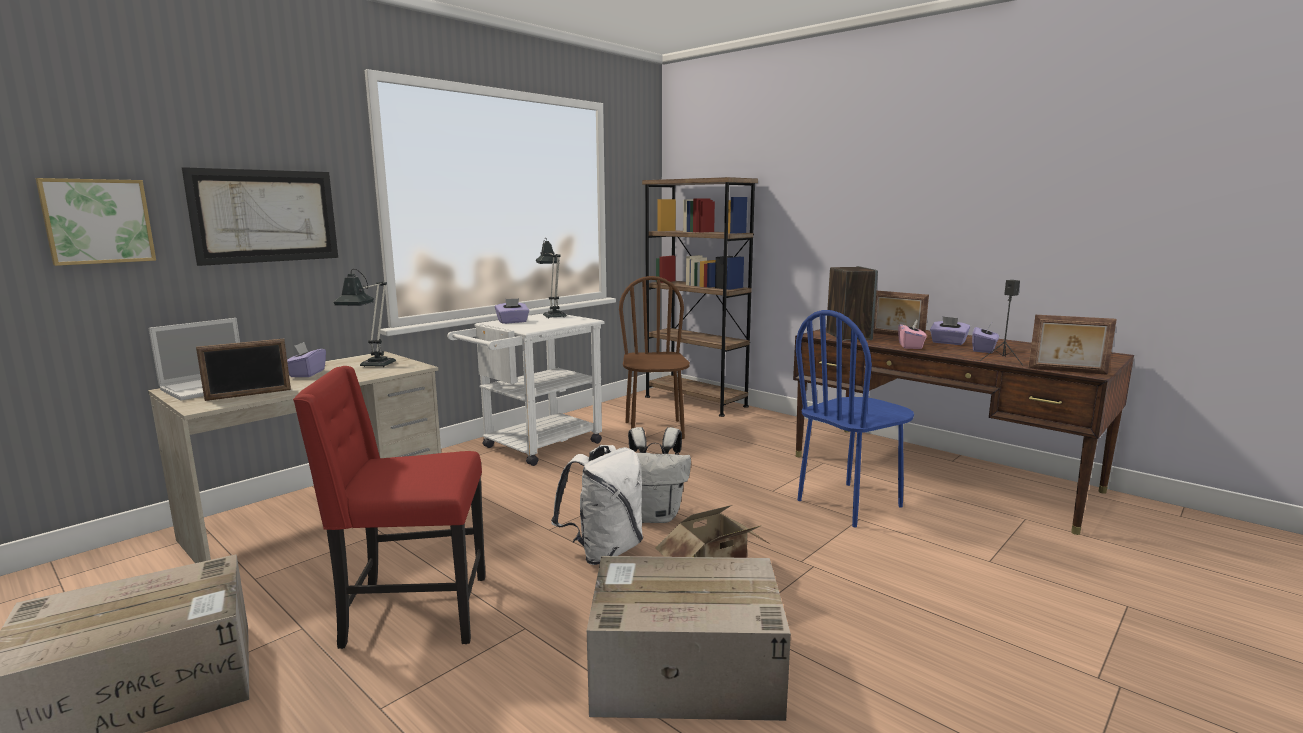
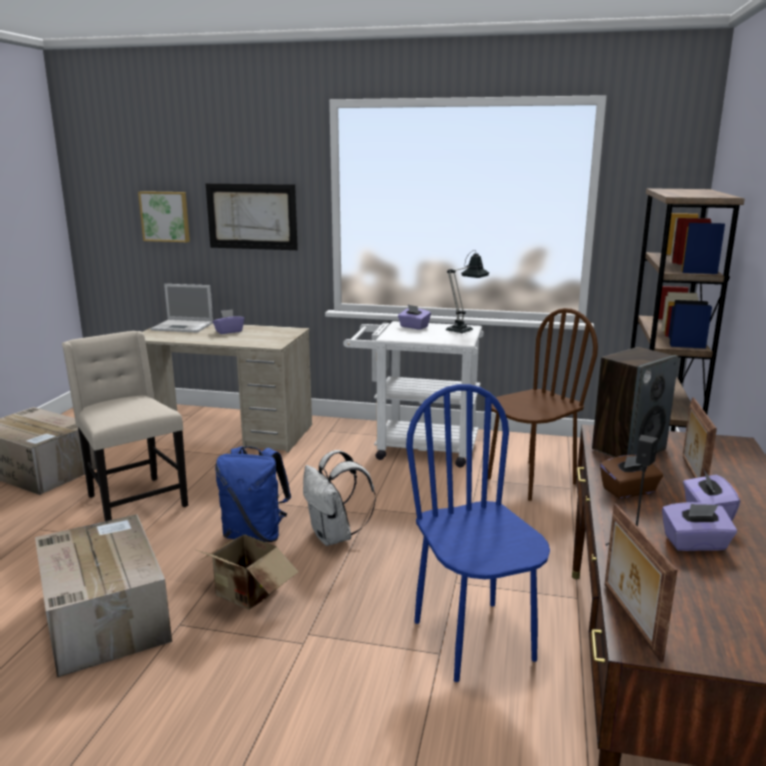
camera: 60 degrees right, 5 degrees up
picture frame [196,339,291,401] -> none
red chair [293,366,485,649] -> beige chair [62,331,188,521]
table lamp [333,269,396,367] -> none
white backpack [551,445,643,565] -> blue backpack [215,446,291,542]
blue chair [796,310,914,528] -> blue chair turned 45 degrees clockwise [406,384,550,682]
pink tissue box [898,320,927,349] -> brown tissue box [600,455,663,499]

